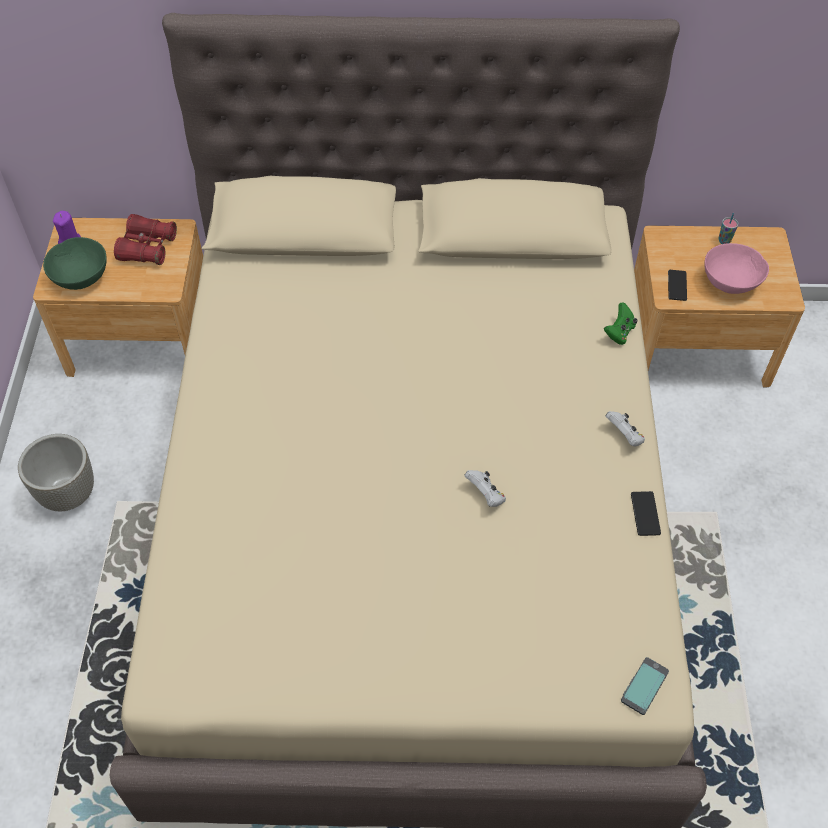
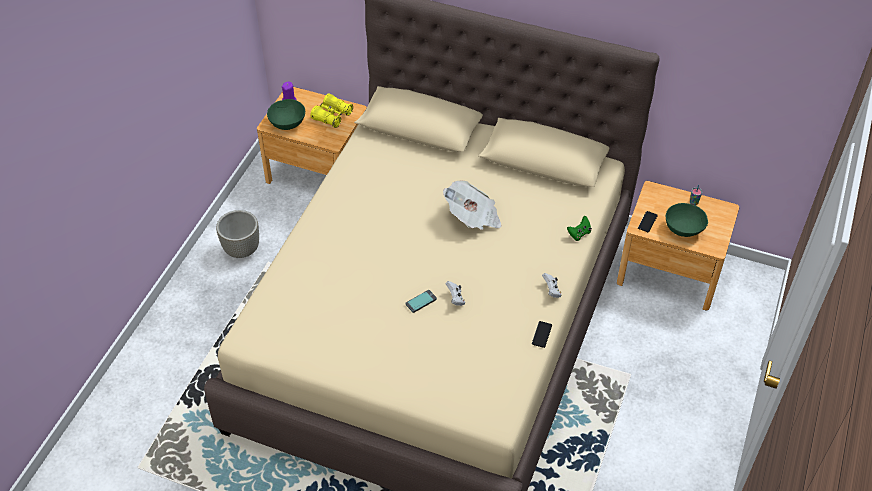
camera: 20 degrees right, 5 degrees down
red binoculars [114,214,177,265] -> yellow binoculars [310,94,353,128]
phone [621,657,669,715] -> phone moved to [406,290,437,313]
pink bowl [704,243,769,294] -> green bowl [666,203,708,237]
none -> newspaper [443,180,502,230]

